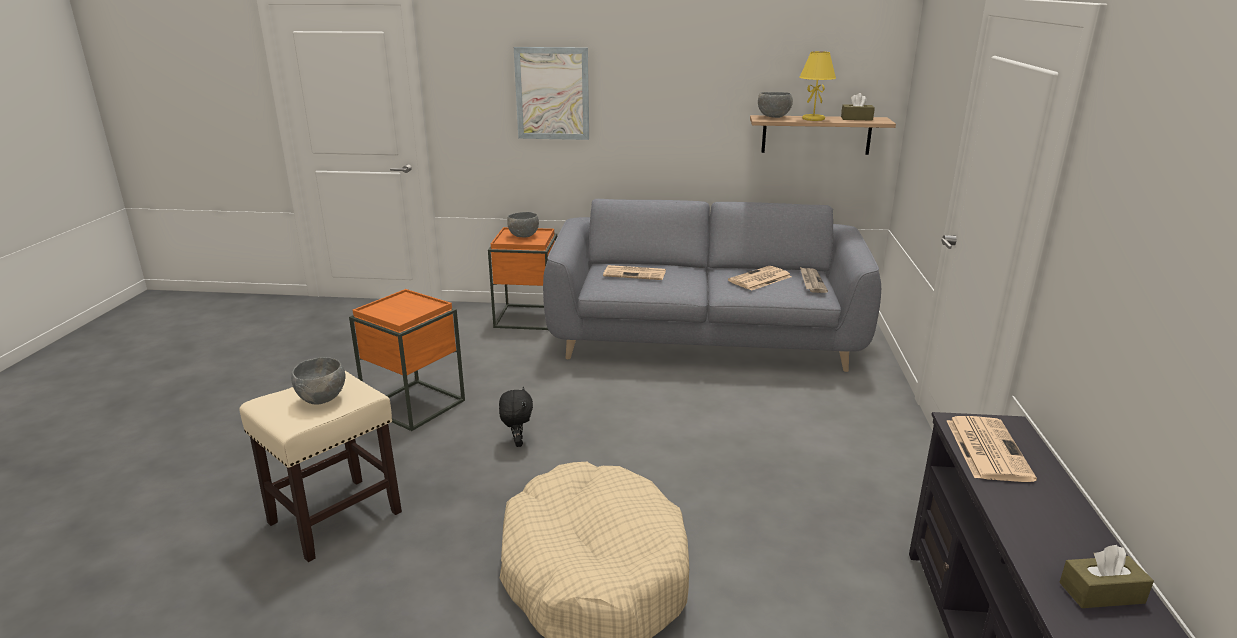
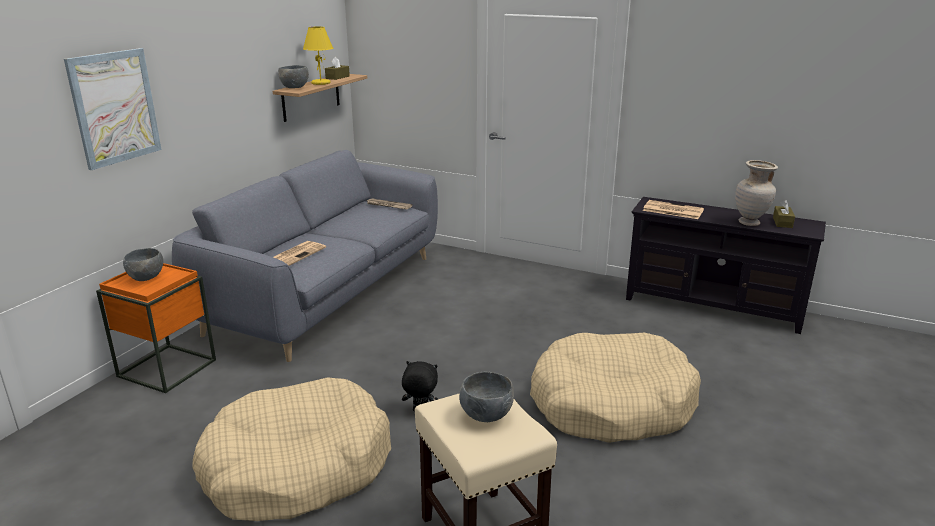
camera: 70 degrees left, 0 degrees up
orange side table [349,289,465,431] -> beige dog bed [193,377,391,521]
newspaper [728,266,792,291] -> none
none -> beige vase [735,160,778,226]

